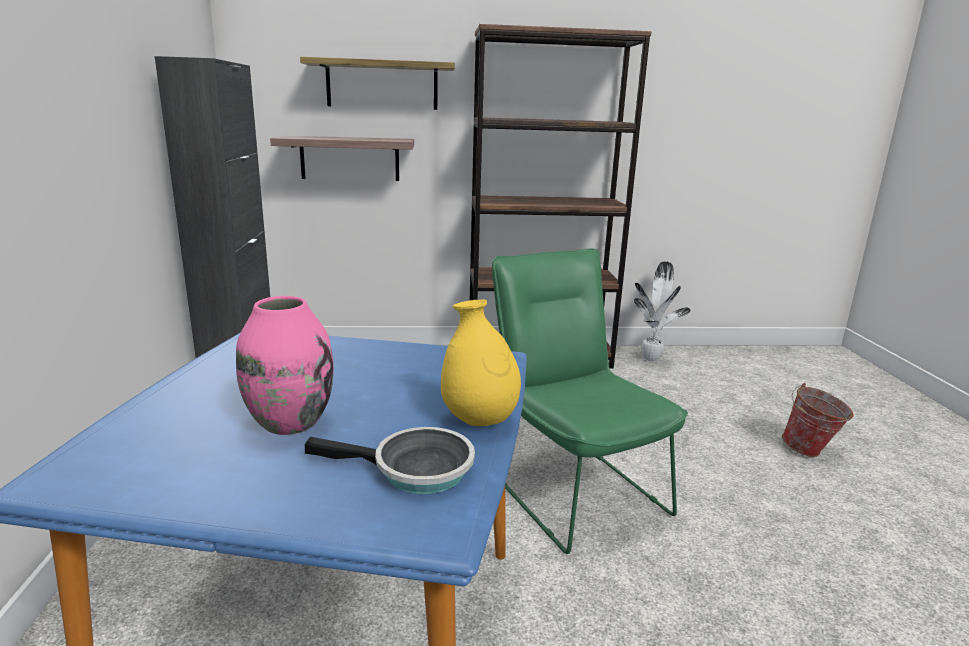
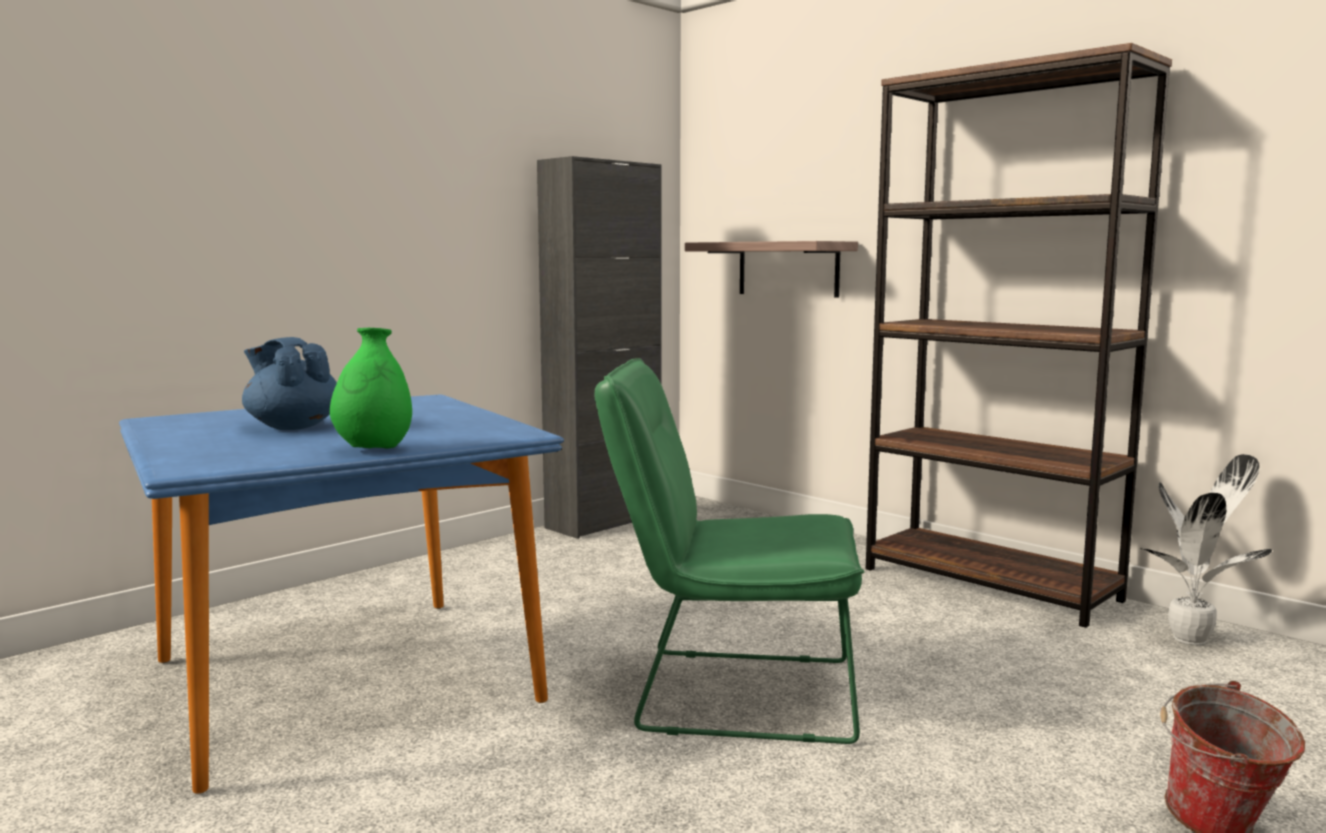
camera: 50 degrees right, 10 degrees down
pink vase [236,296,334,435] -> blue teapot [242,337,337,430]
shelf [300,57,455,110] -> none
frying pan [305,427,475,494] -> none
yellow vase [441,300,521,426] -> green vase [330,328,412,449]
green chair [492,248,688,554] -> green chair turned 105 degrees counterclockwise [595,358,864,744]

